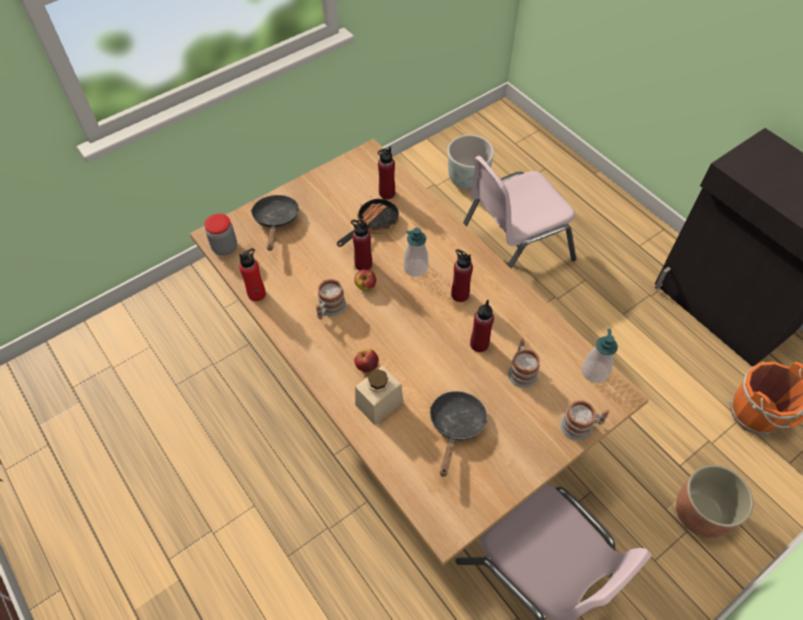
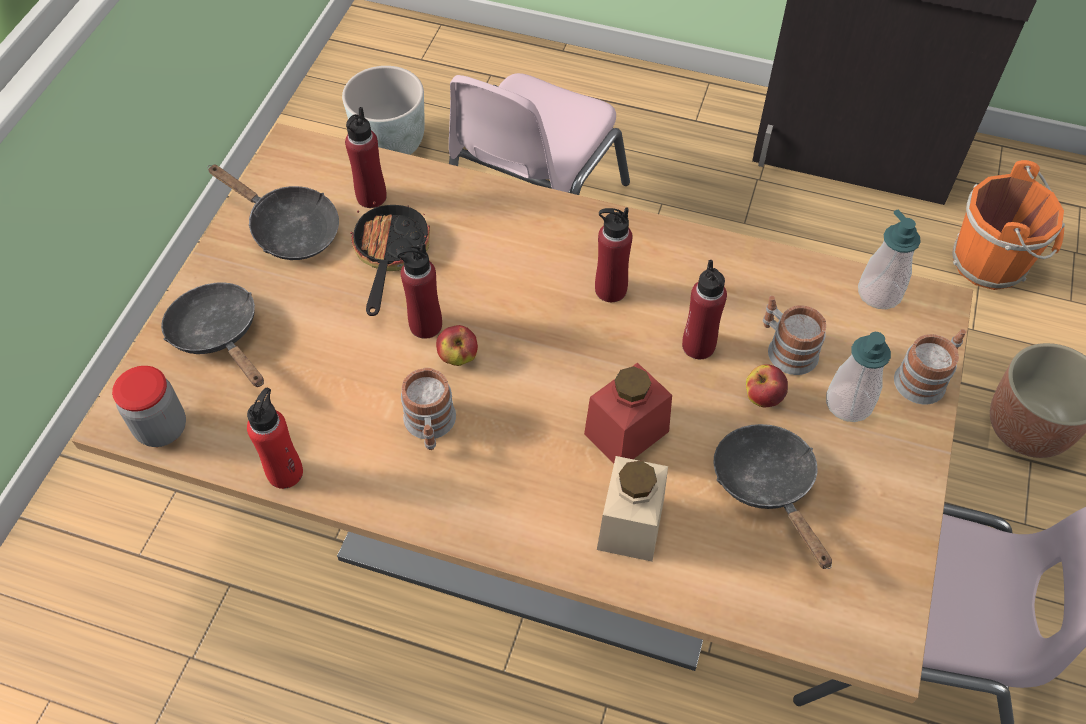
camera: 35 degrees left, 0 degrees up
apple [354,349,379,373] -> apple moved to [746,364,788,407]
soap dispenser [404,228,428,277] -> soap dispenser moved to [826,332,891,422]
none -> black frying pan [207,165,339,260]
none -> red jar [584,362,672,463]

